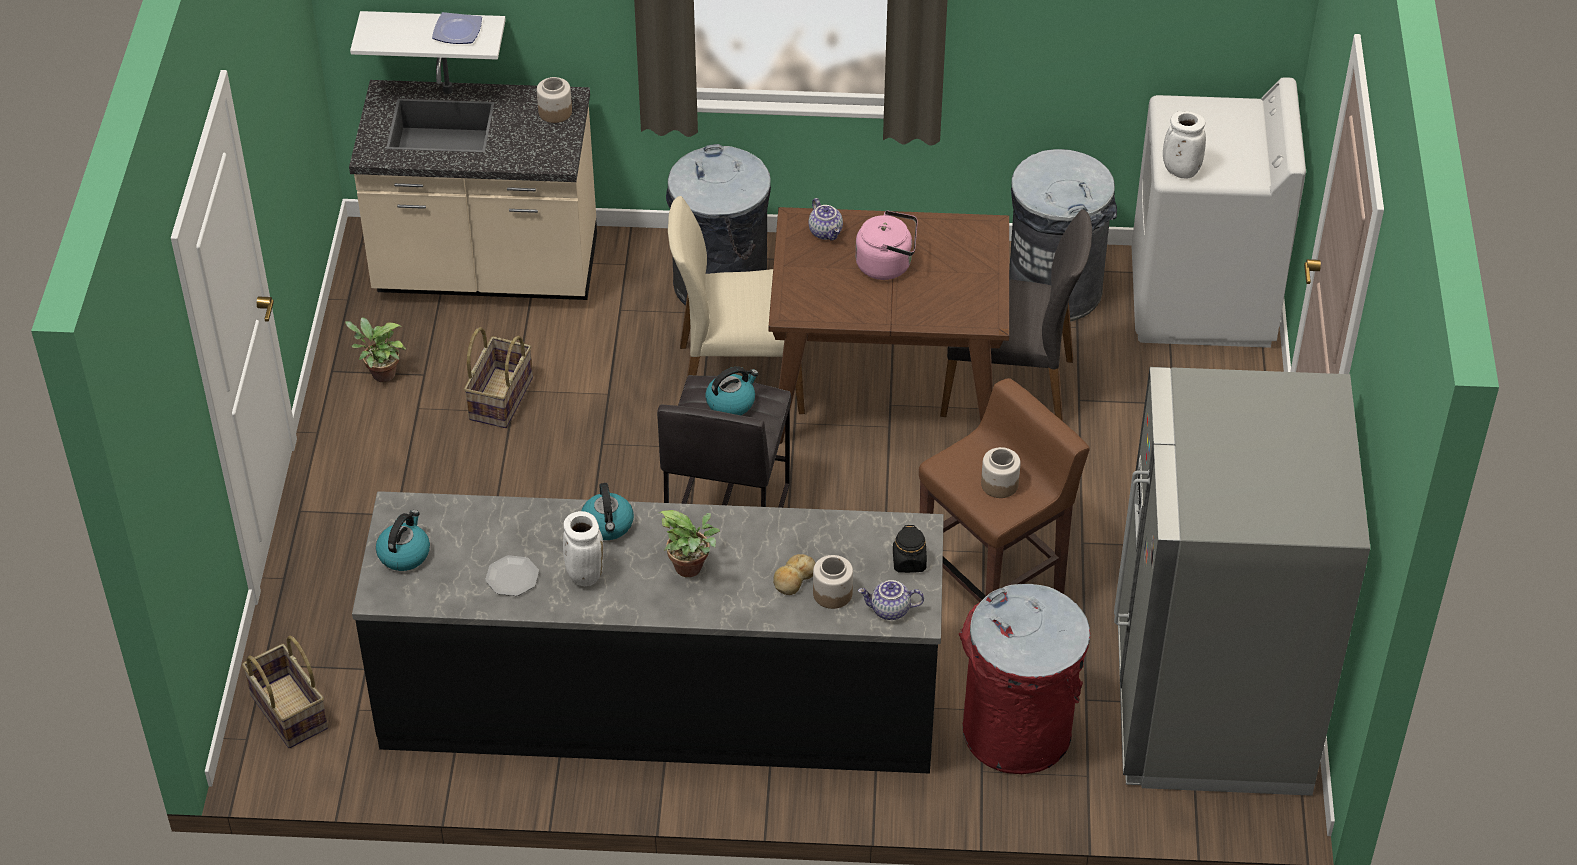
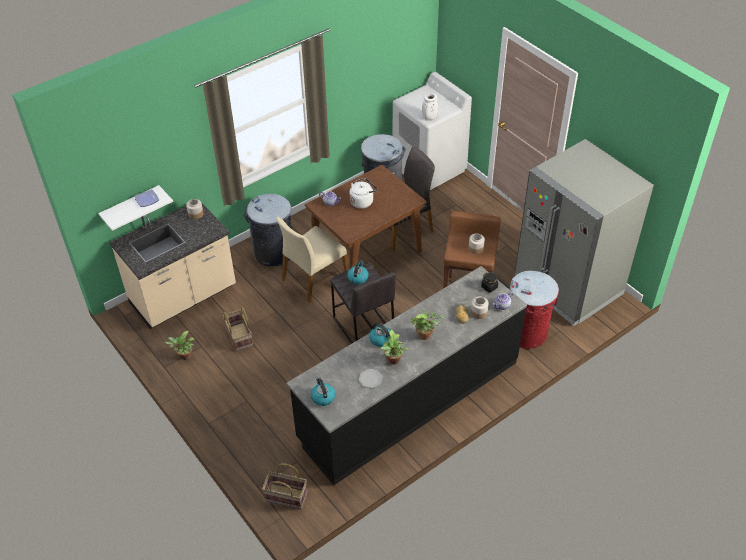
camera: 40 degrees left, 0 degrees up
white vase [563,511,603,586] -> potted plant [380,329,410,365]
pink kettle [855,210,918,280] -> white kettle [350,178,378,209]

